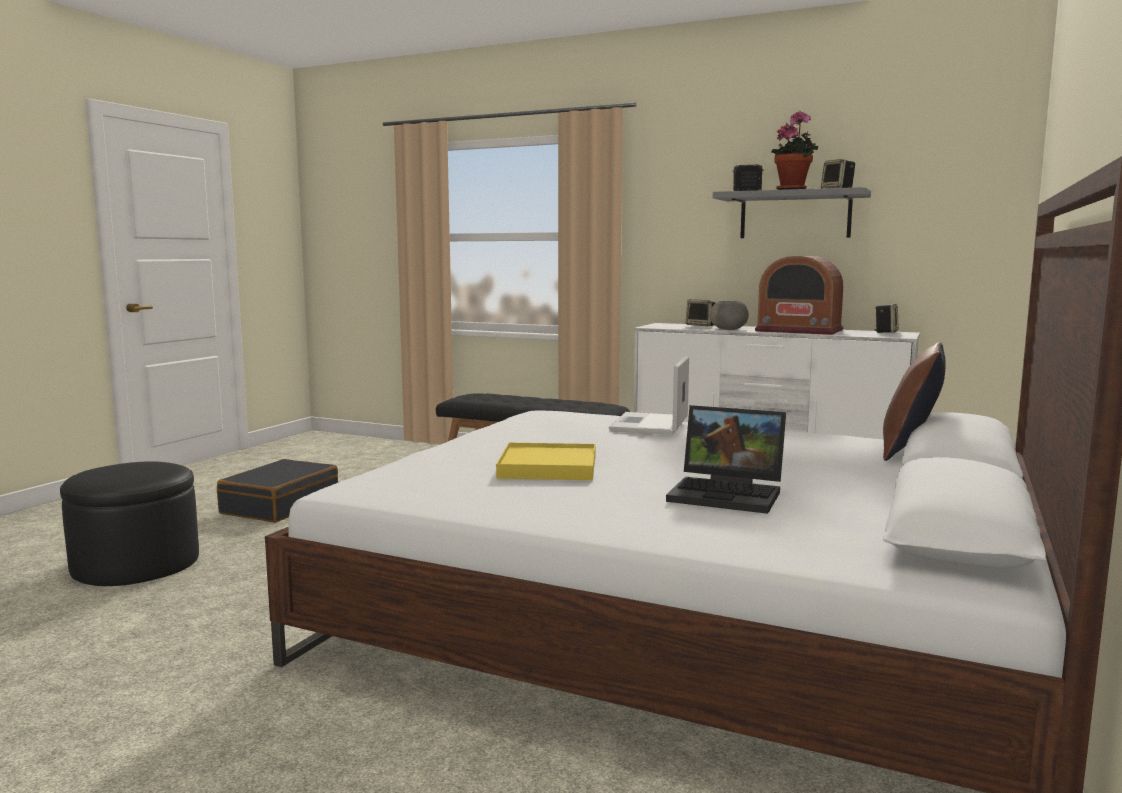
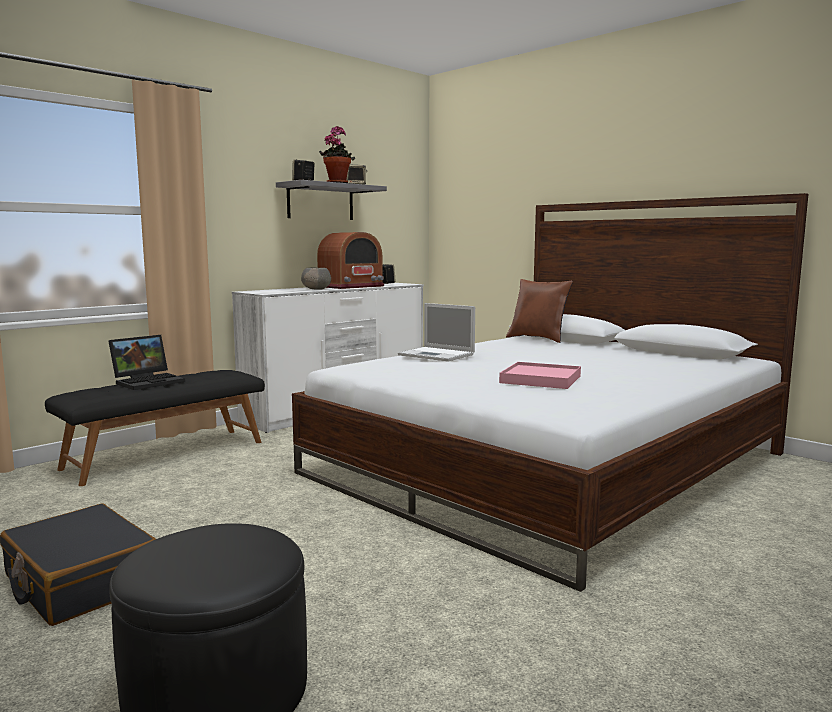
camera: 70 degrees left, 0 degrees up
yellow tray [496,443,596,480] -> pink tray [499,362,581,389]
laptop [666,405,786,514] -> laptop moved to [108,335,185,390]
speaker [686,299,716,326] -> none

